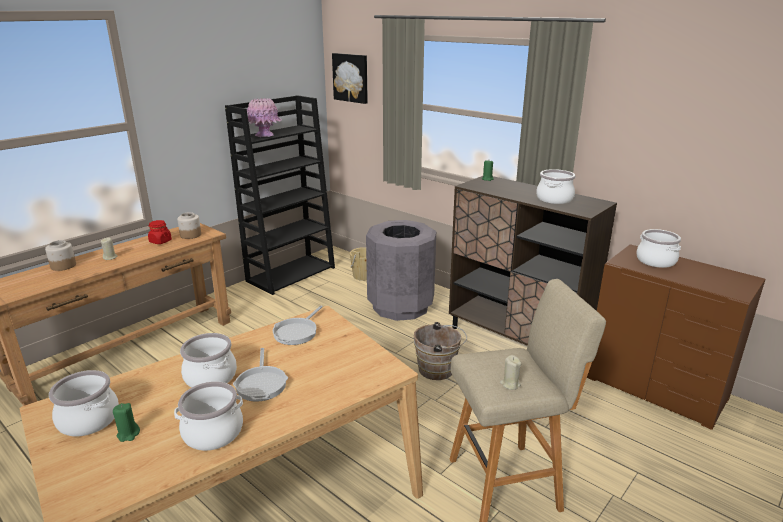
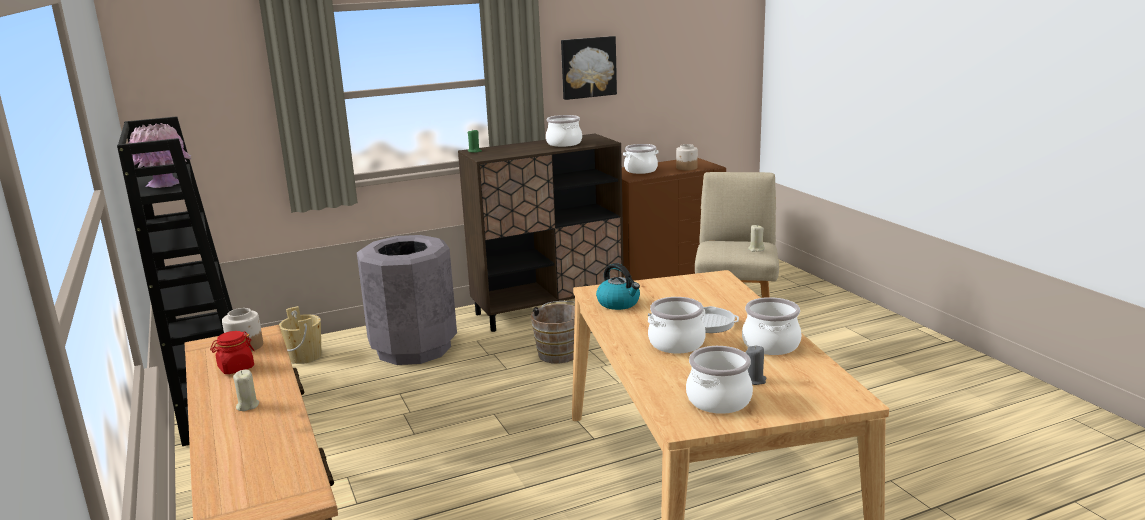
camera: 65 degrees left, 5 degrees down
jar [45,240,76,271] -> jar moved to [676,144,698,170]
green candle [113,403,140,442] -> grey candle [746,345,766,385]
frying pan [273,306,323,345] -> kettle [596,263,640,310]
picture [332,53,368,104] -> picture moved to [561,36,617,100]

